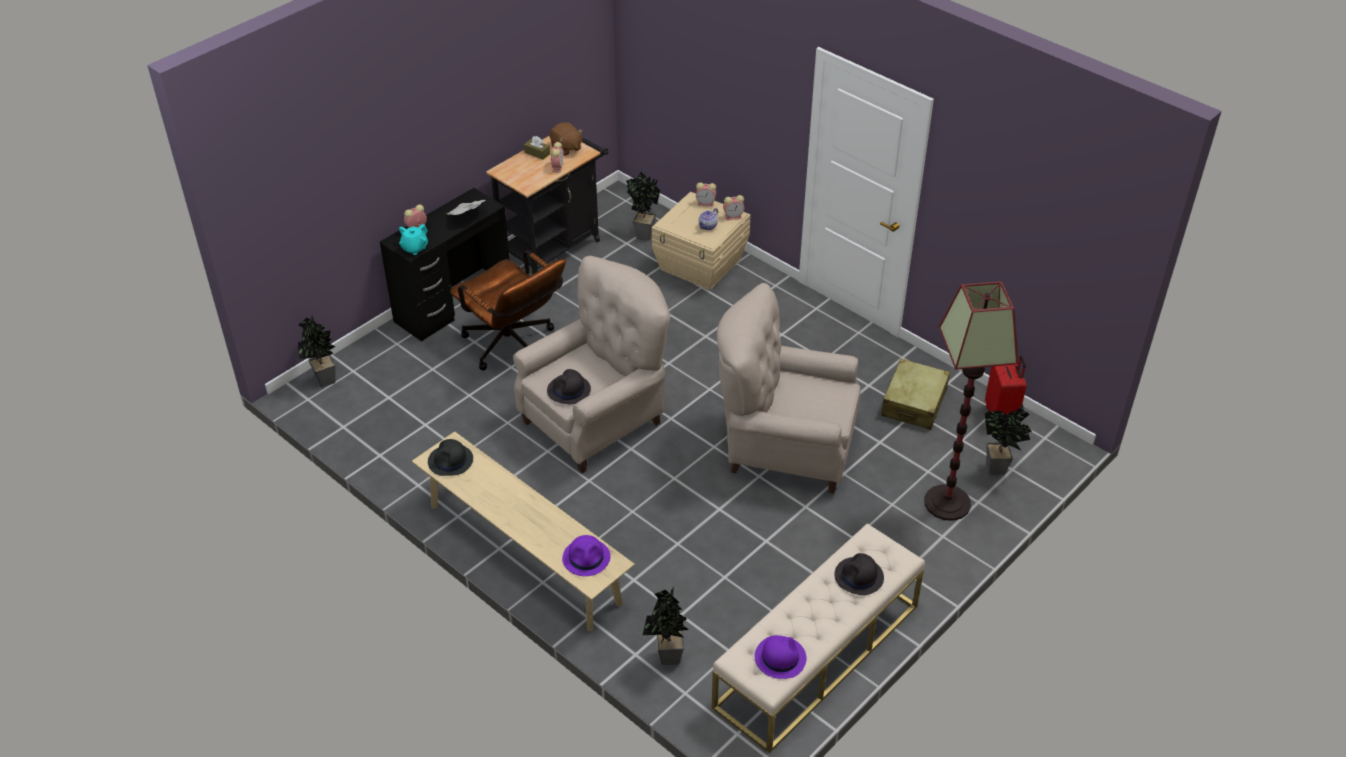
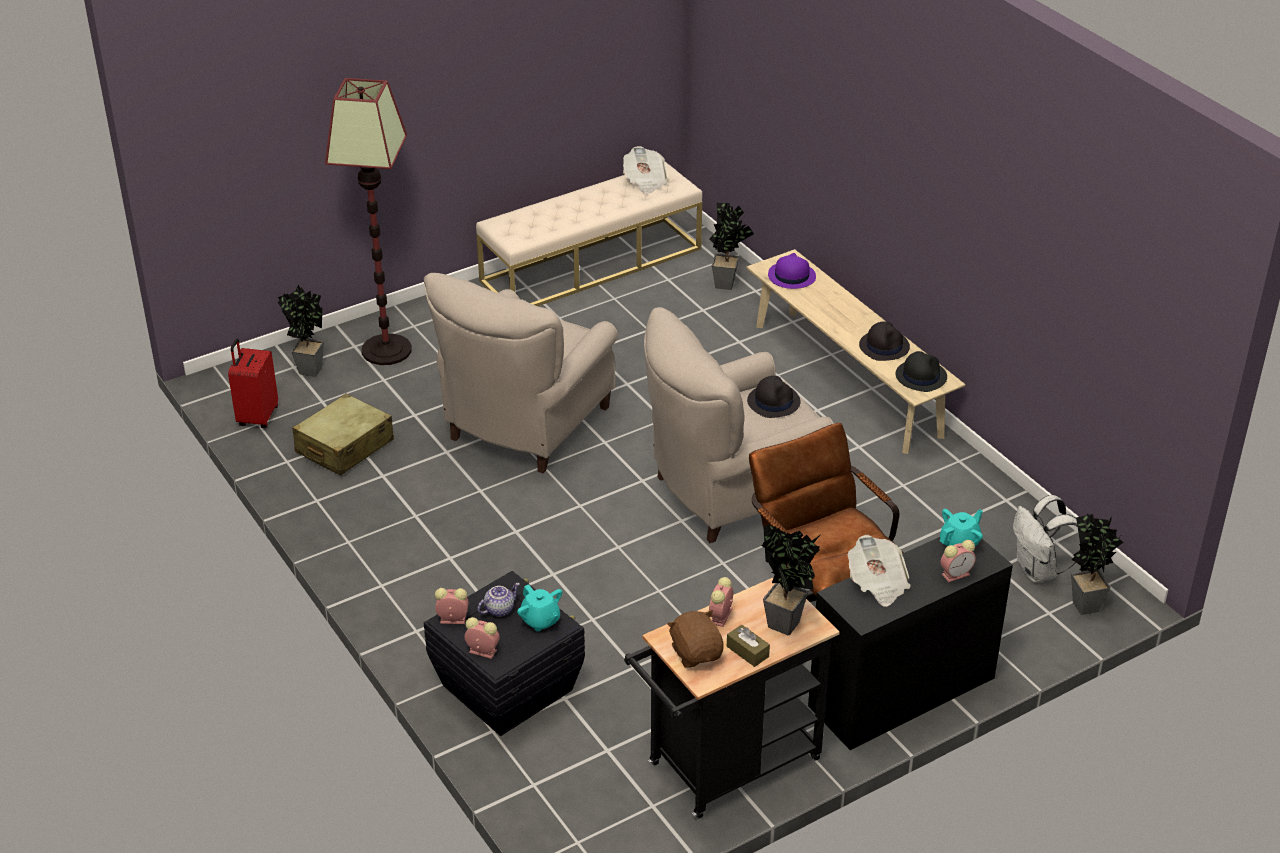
camera: 165 degrees left, 5 degrees down
potted plant [626,171,660,240] -> potted plant moved to [762,525,820,635]
beige storage box [652,192,751,290] -> black storage box [424,571,585,736]
beige armchair [717,283,861,494] -> beige armchair turned 90 degrees clockwise [424,273,618,473]
purple hat [755,635,807,679] -> newspaper [623,146,668,194]
black hat [835,553,884,595] -> black hat moved to [859,321,910,361]
none -> turquoise teapot [517,584,562,631]
none -> white backpack [1013,495,1077,583]

